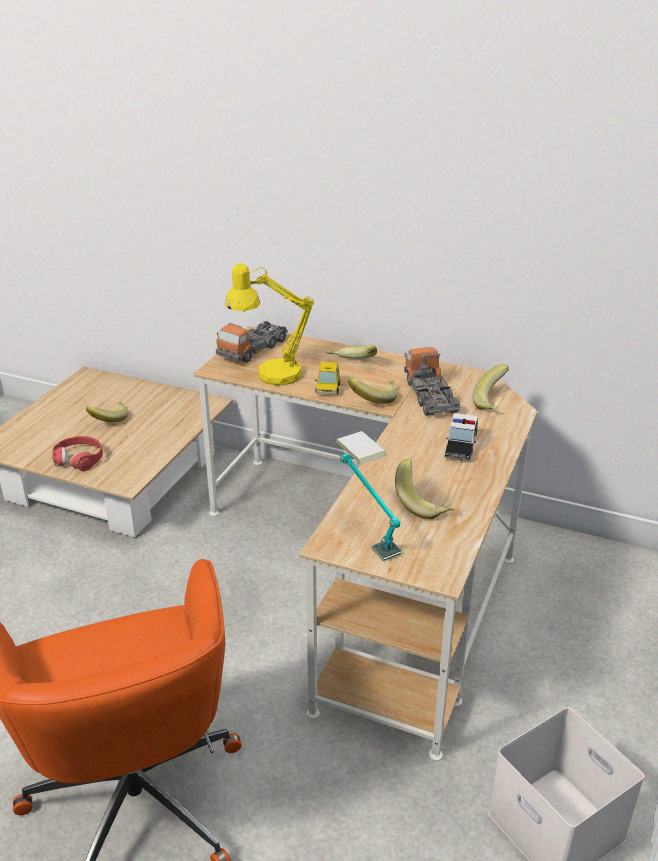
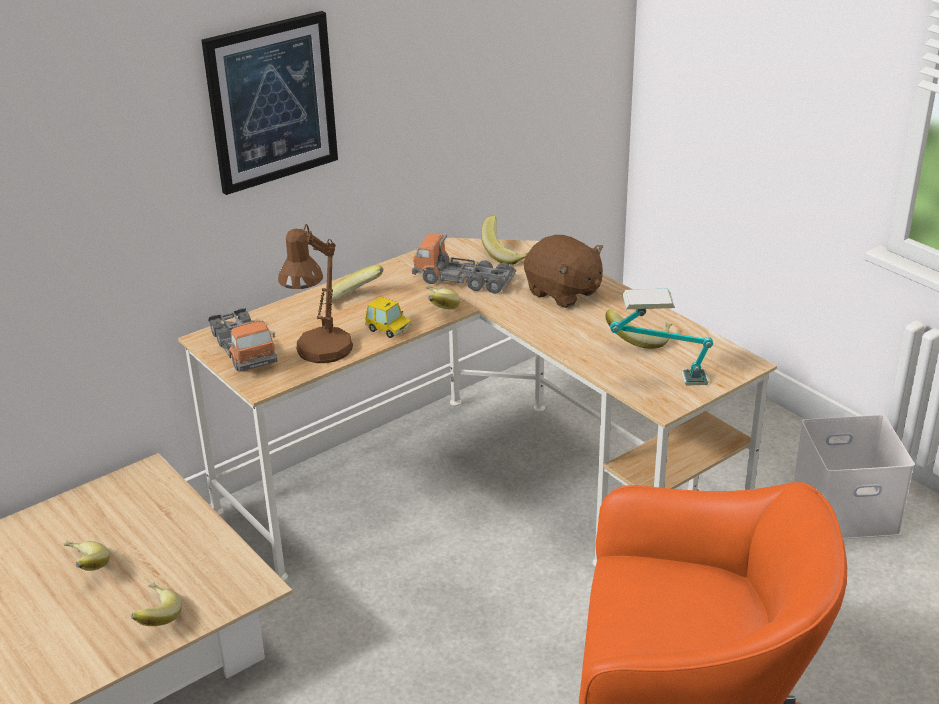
camera: 60 degrees left, 0 degrees up
red headphones [52,436,103,471] -> banana [131,582,182,626]
yellow table lamp [225,263,314,386] -> brown table lamp [278,224,353,363]
toy car [444,413,478,461] -> brown plush toy [524,235,603,308]
none -> picture [201,11,338,195]

